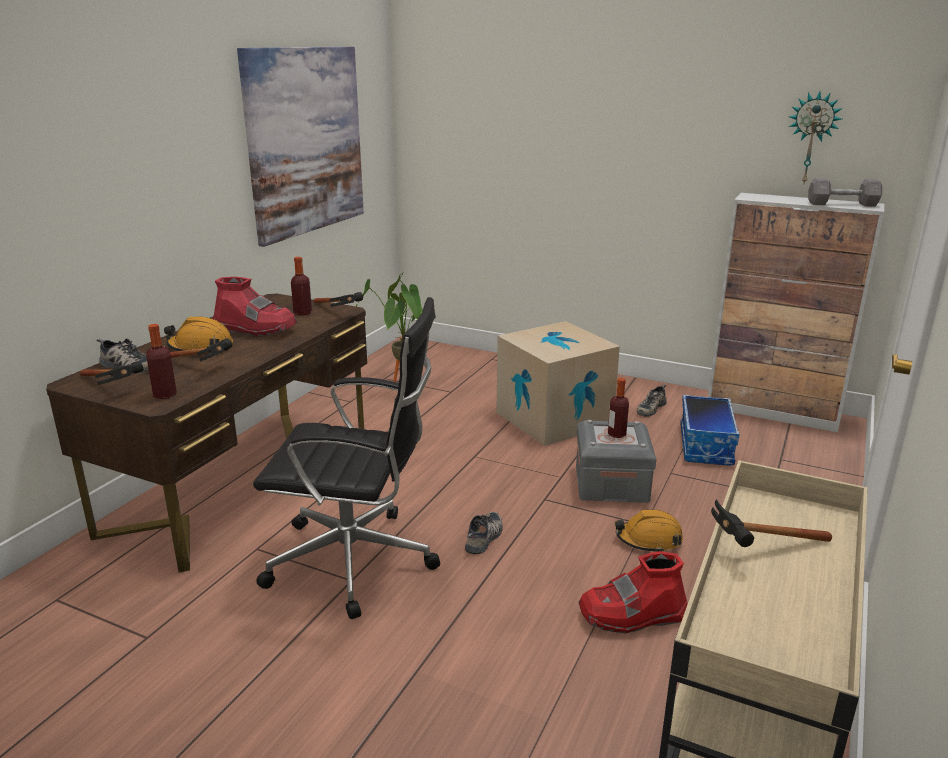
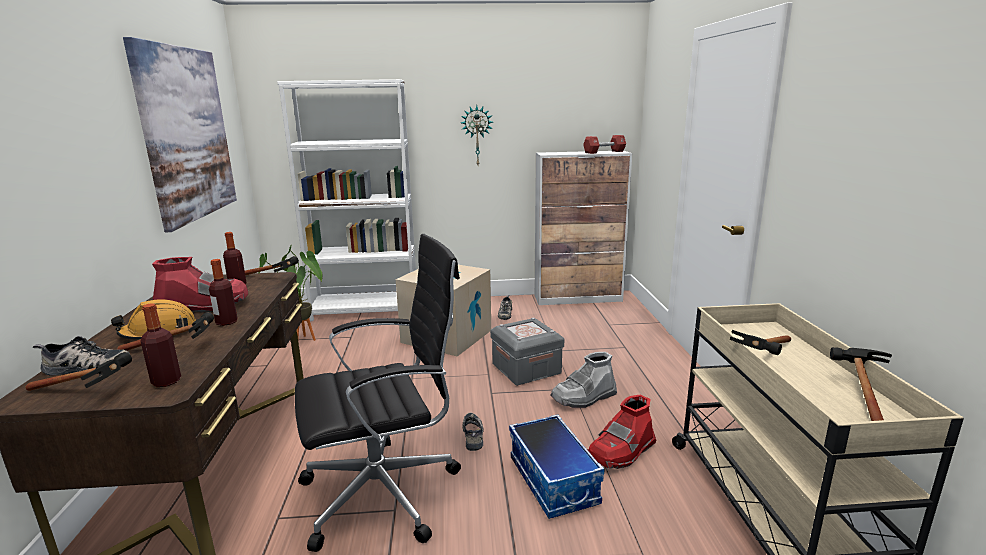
camera: 30 degrees left, 5 degrees down
bottle [608,378,629,438] -> bottle moved to [209,259,237,326]
orange hard hat [615,510,683,552] -> grey boot [550,352,617,408]
storage box [680,395,740,466] -> storage box moved to [509,414,604,519]
wall clock [789,91,843,183] -> wall clock moved to [461,105,493,165]
grey dumbbell [808,178,882,207] -> red dumbbell [583,135,626,154]
none -> white bookcase [277,79,416,321]
none -> hammer [830,347,892,421]

